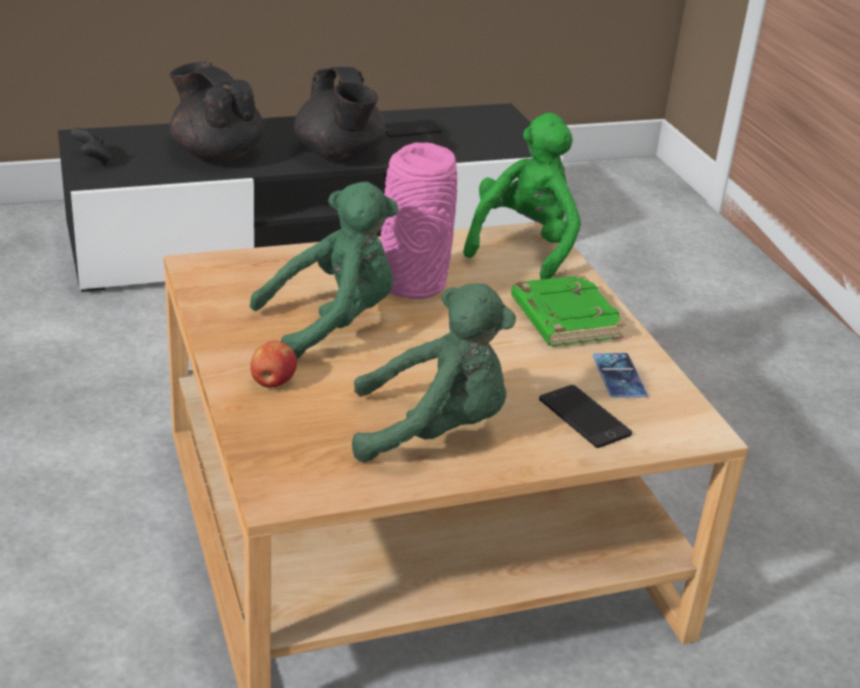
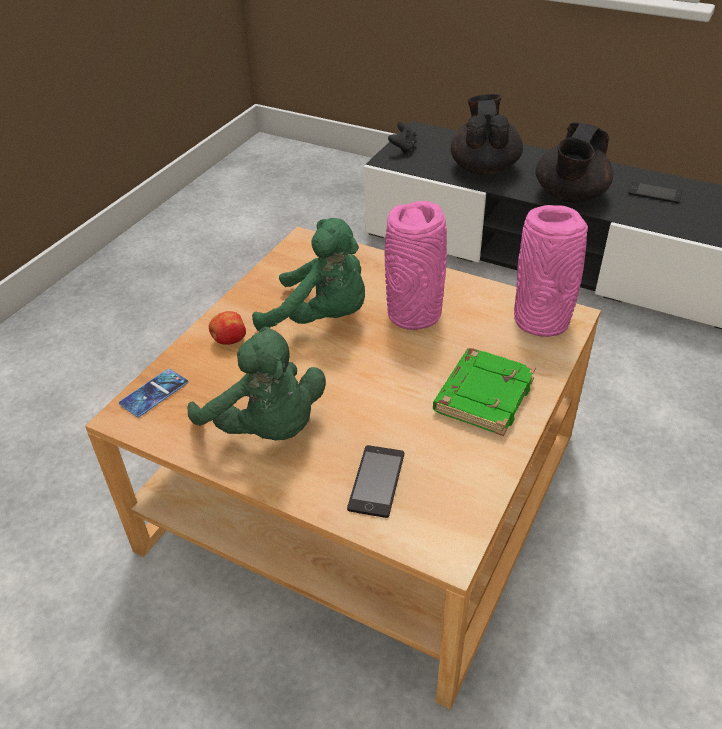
camera: 50 degrees right, 10 degrees up
green plush toy [463,112,581,280] -> pink vase [514,205,588,337]
phone [593,353,648,398] -> phone moved to [119,369,188,417]

